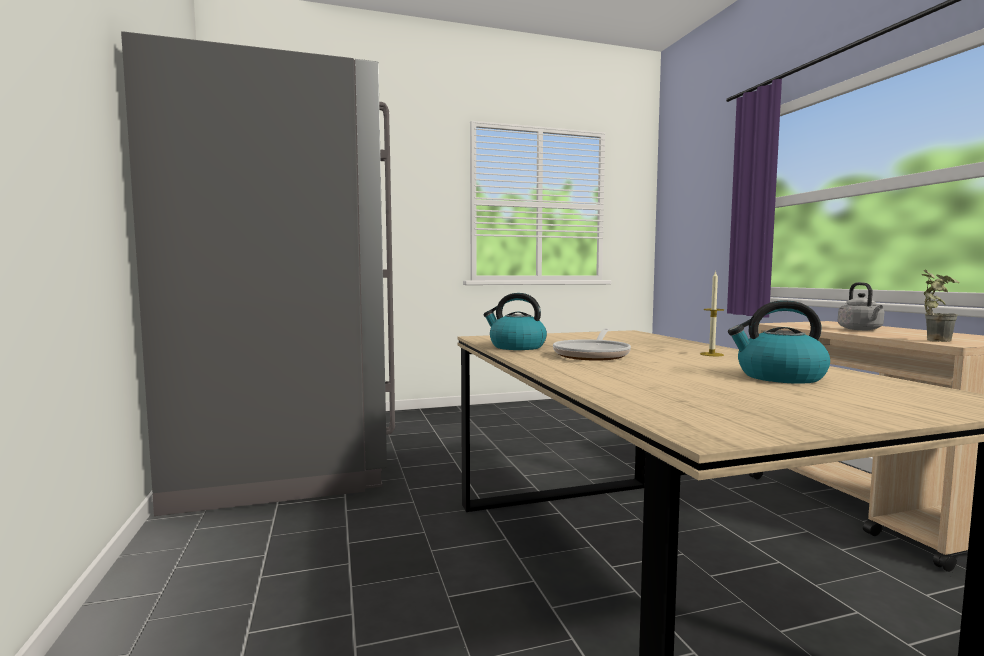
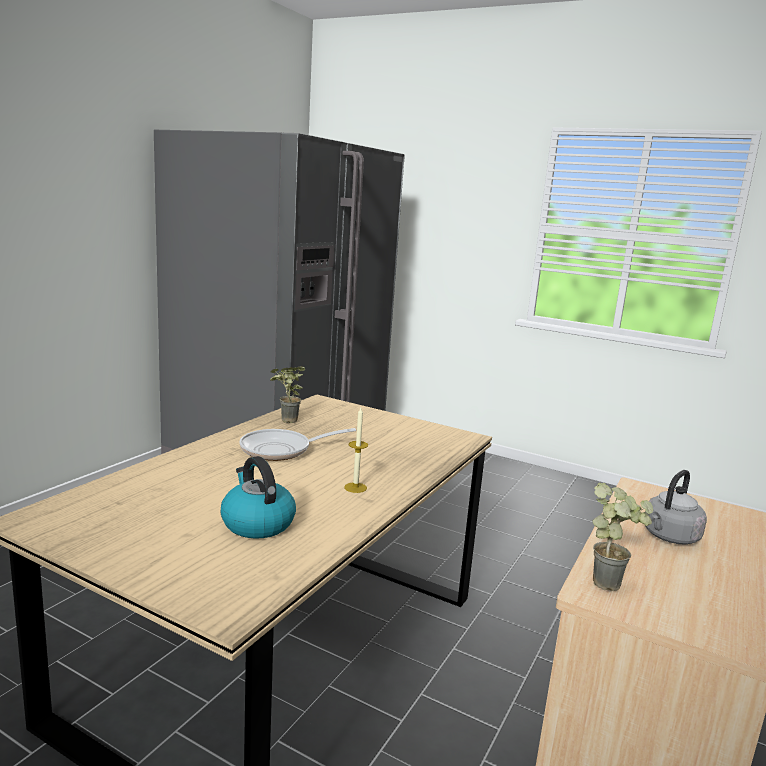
camera: 45 degrees right, 10 degrees up
kettle [483,293,547,350] -> potted plant [270,366,305,423]

